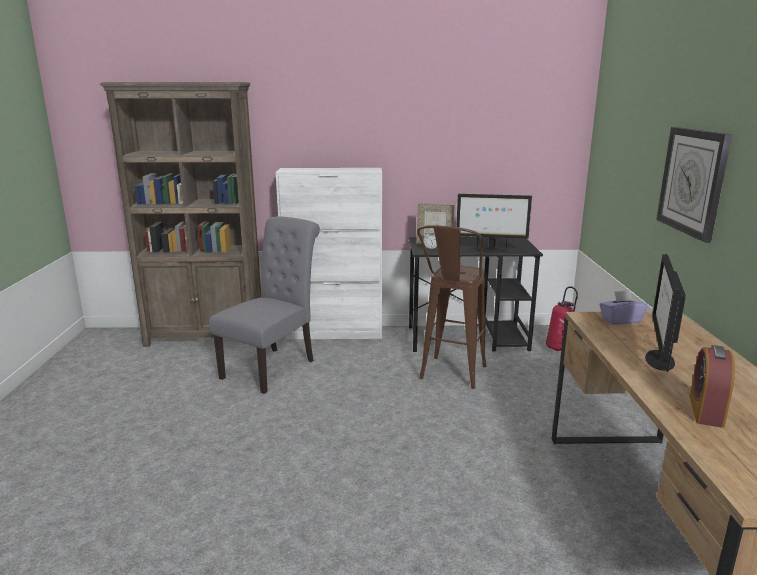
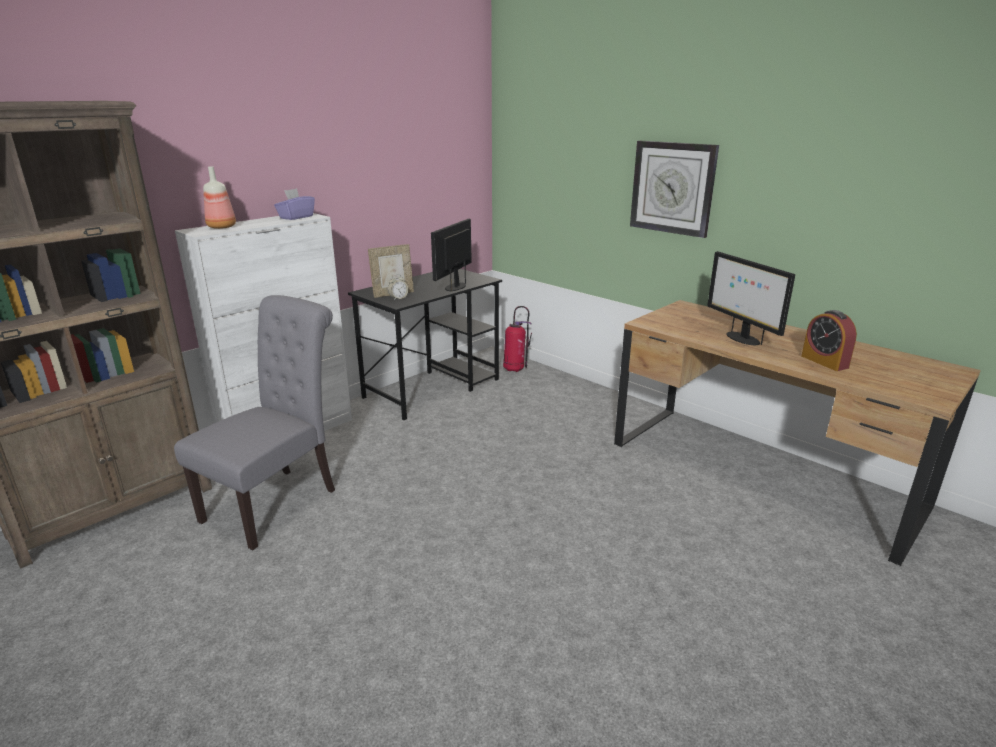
camera: 45 degrees left, 5 degrees up
grey chair [209,217,320,394] -> grey chair turned 45 degrees clockwise [174,295,335,550]
brown stool [417,225,486,389] -> none
monitor [456,194,532,253] -> monitor turned 150 degrees clockwise [431,219,472,292]
purple tissue box [599,290,648,325] -> purple tissue box moved to [274,188,315,220]
none -> bottle [203,166,236,229]

